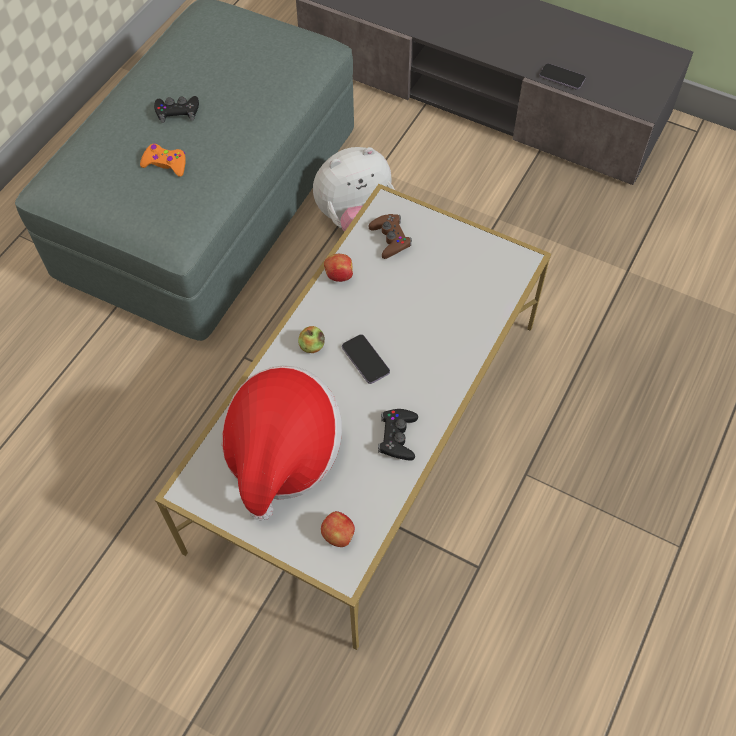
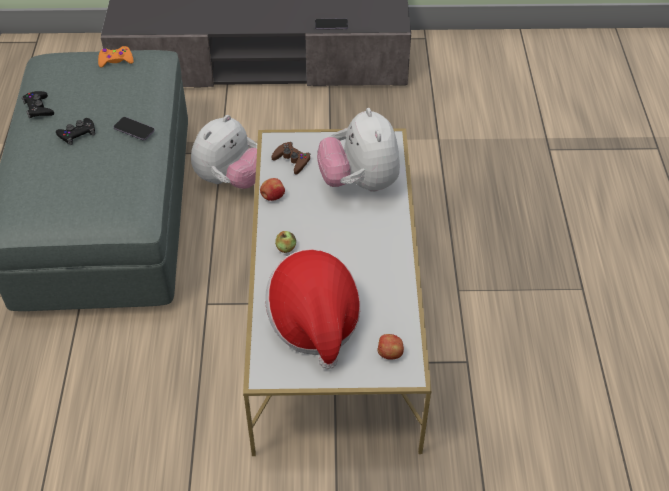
camera: 30 degrees left, 10 degrees down
orange game controller [140,143,186,177] -> orange game controller moved to [98,46,134,68]
phone [342,334,390,384] -> phone moved to [113,117,155,140]
black game controller [378,409,418,461] -> black game controller moved to [22,91,54,118]
none -> plush toy [317,108,400,192]

